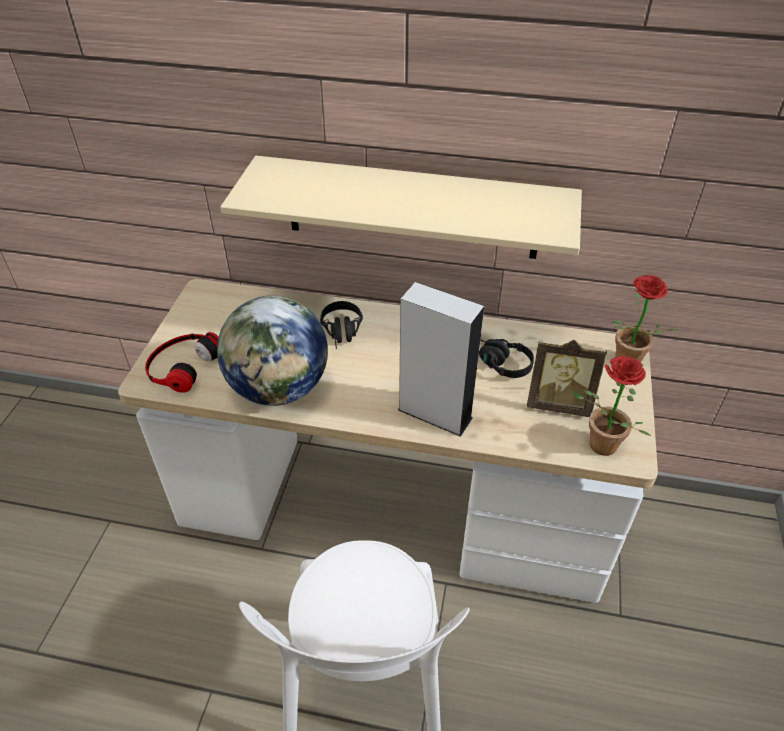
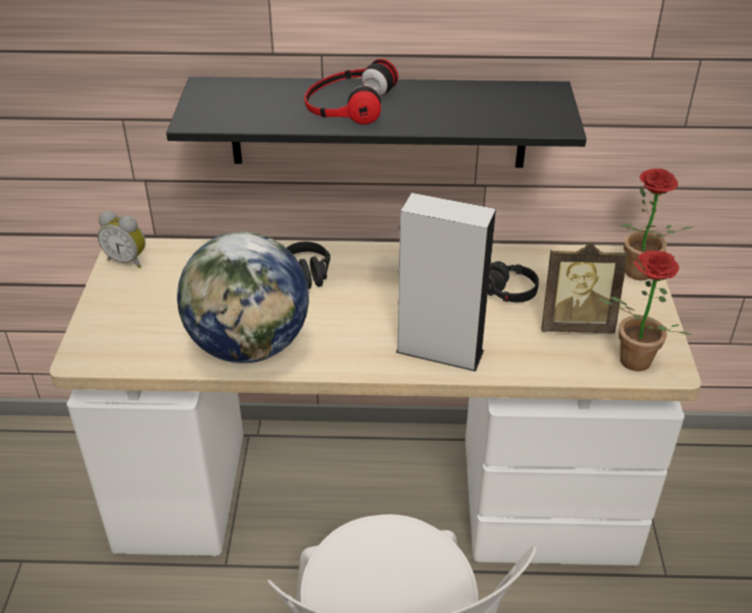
camera: 10 degrees left, 5 degrees down
headphones [145,332,219,393] -> headphones moved to [304,59,398,125]
beige shelf [220,156,582,259] -> black shelf [166,77,587,168]
none -> alarm clock [98,211,146,268]

